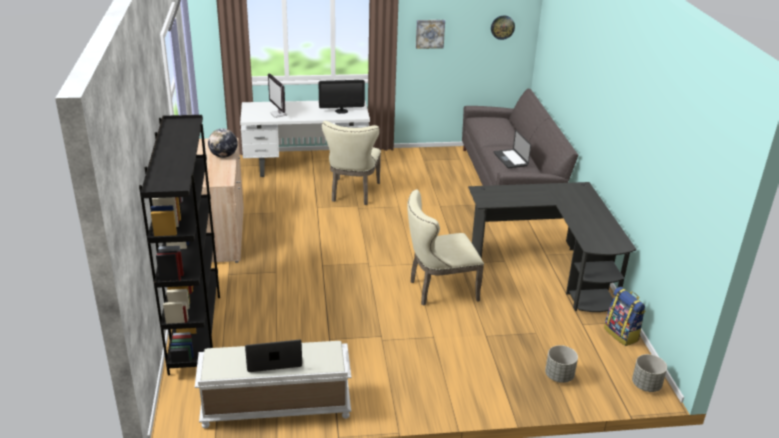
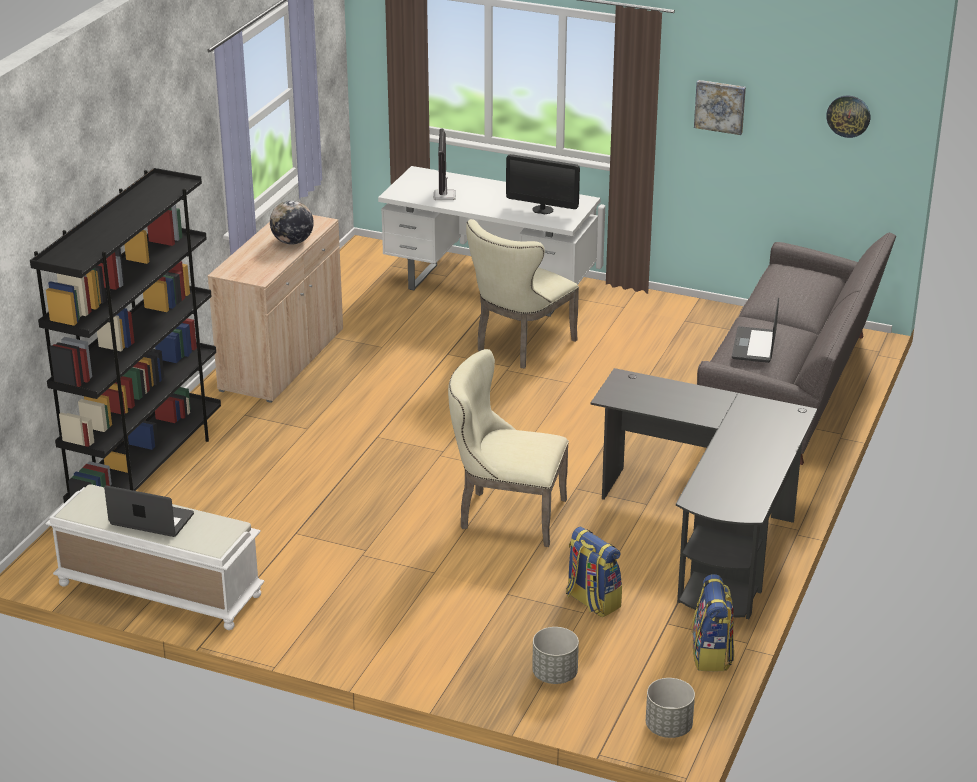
camera: 30 degrees right, 0 degrees up
none -> backpack [566,527,622,618]

